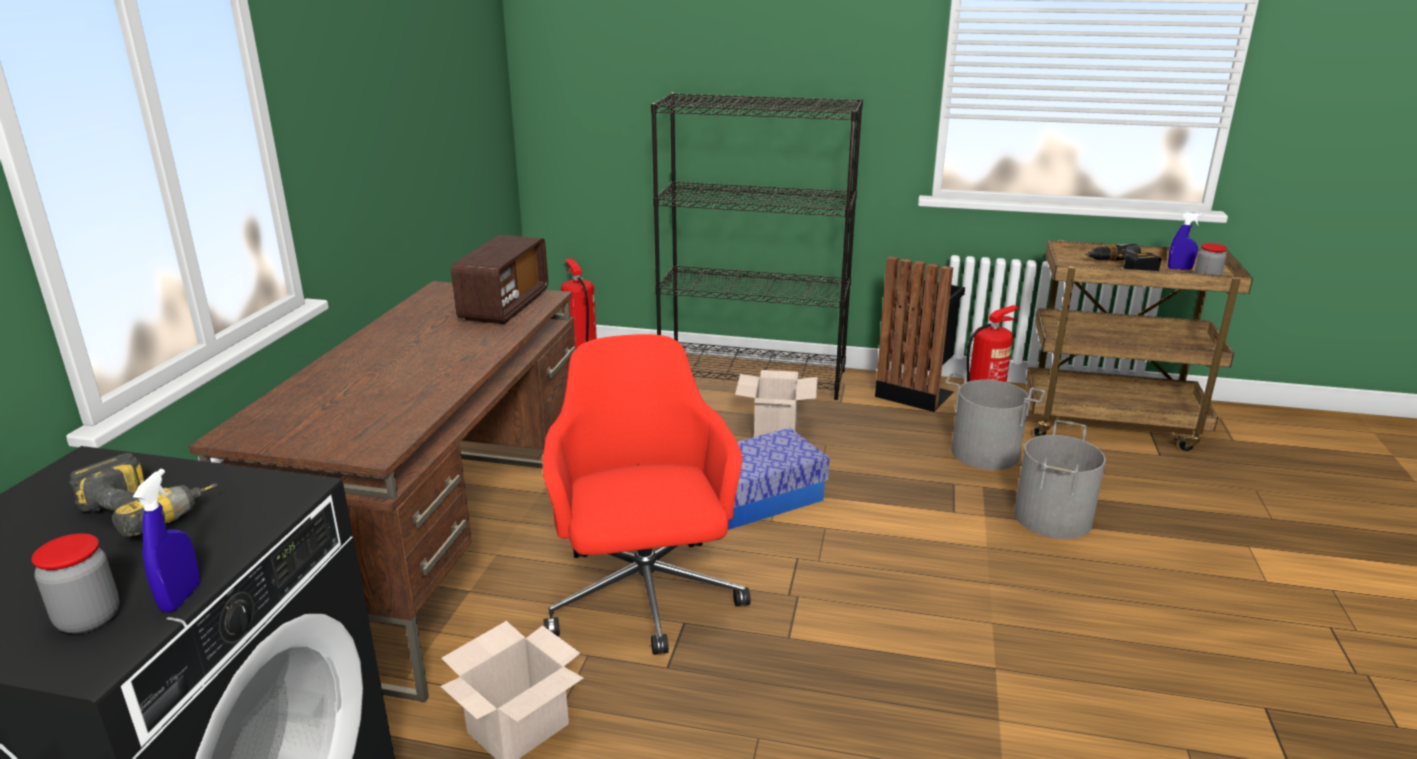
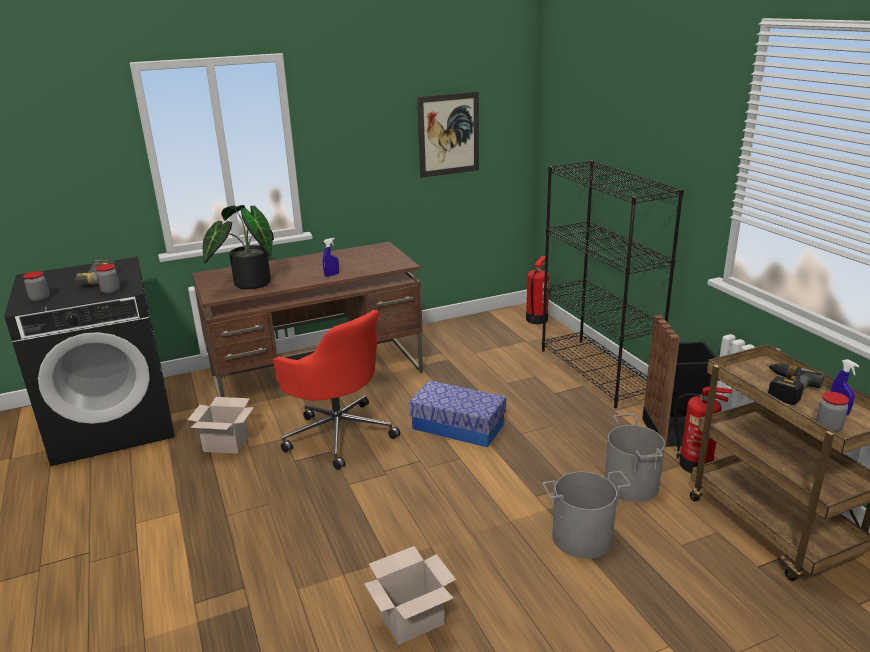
camera: 55 degrees right, 0 degrees up
blue spray bottle [133,469,200,613] -> blue spray bottle moved to [323,238,339,277]
radio [451,235,548,324] -> none
red office chair [543,334,751,655] -> red office chair turned 90 degrees clockwise [273,310,400,470]
cardboard box [735,370,818,437] -> cardboard box moved to [364,546,456,645]
none -> jar [96,264,120,294]
none -> potted plant [203,205,274,289]
none -> picture [417,91,479,178]

